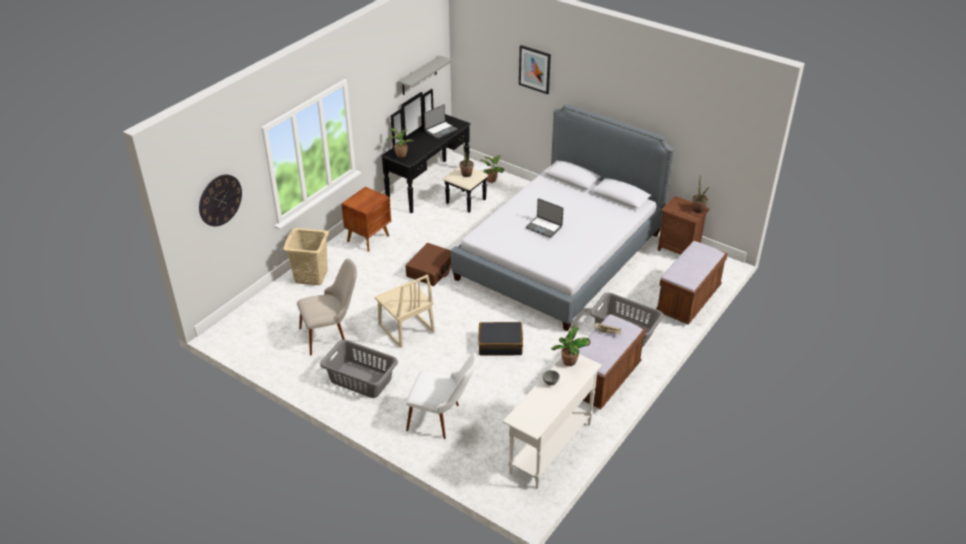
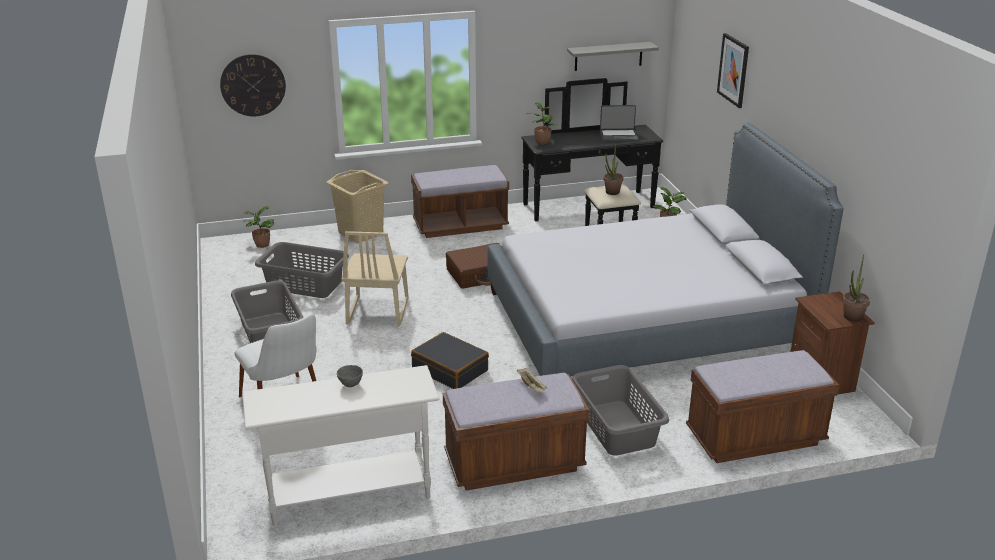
camera: 40 degrees right, 10 degrees down
beige chair [297,258,357,356] -> grey laundry basket [255,242,349,298]
brown nightstand [341,187,391,252] -> brown bench [411,165,509,238]
laptop [526,198,564,238] -> none
potted plant [551,326,591,366] -> potted plant moved to [243,206,274,248]

